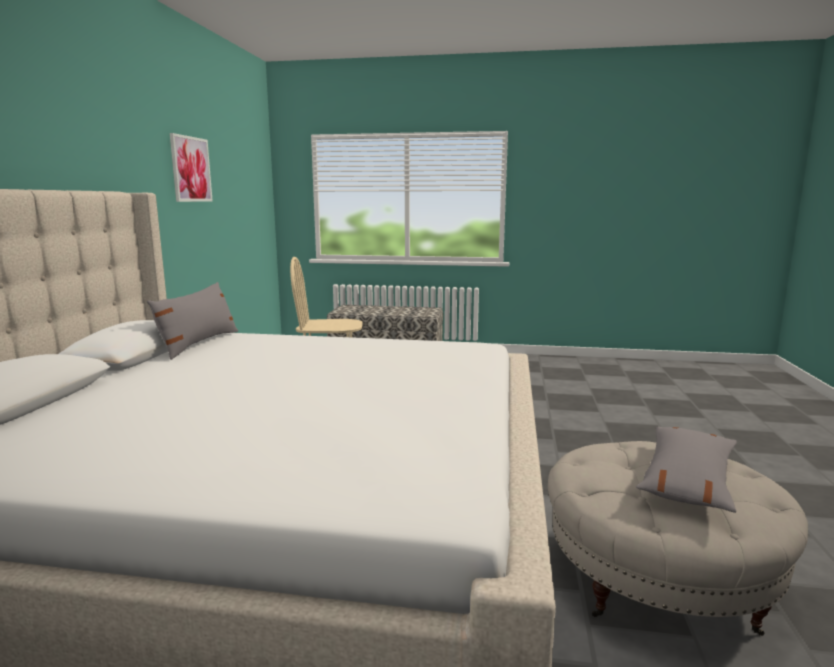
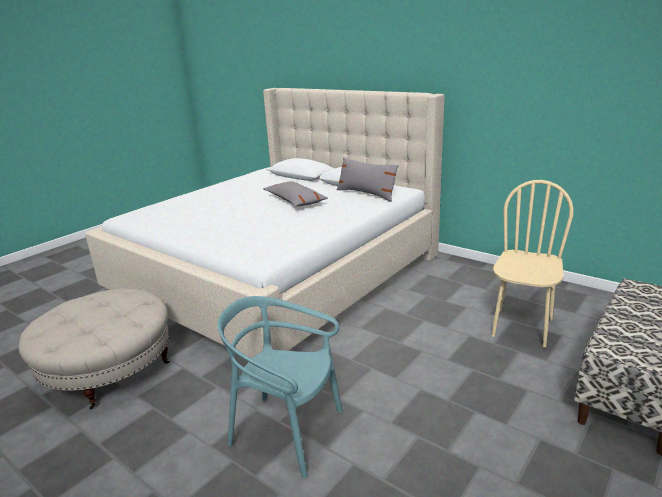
camera: 120 degrees right, 10 degrees up
picture [170,133,213,202] -> none
grey pillow [636,427,737,513] -> grey pillow moved to [263,181,328,206]
none -> turquoise chair [218,296,343,478]

